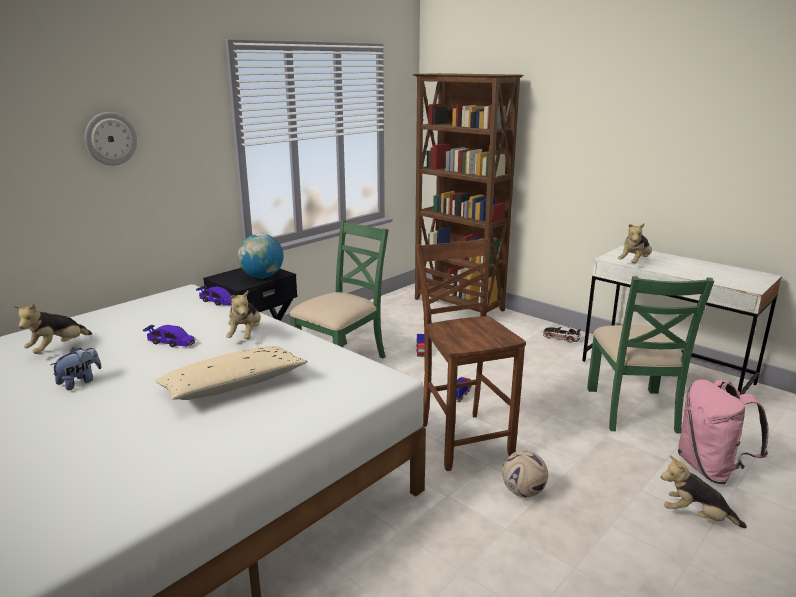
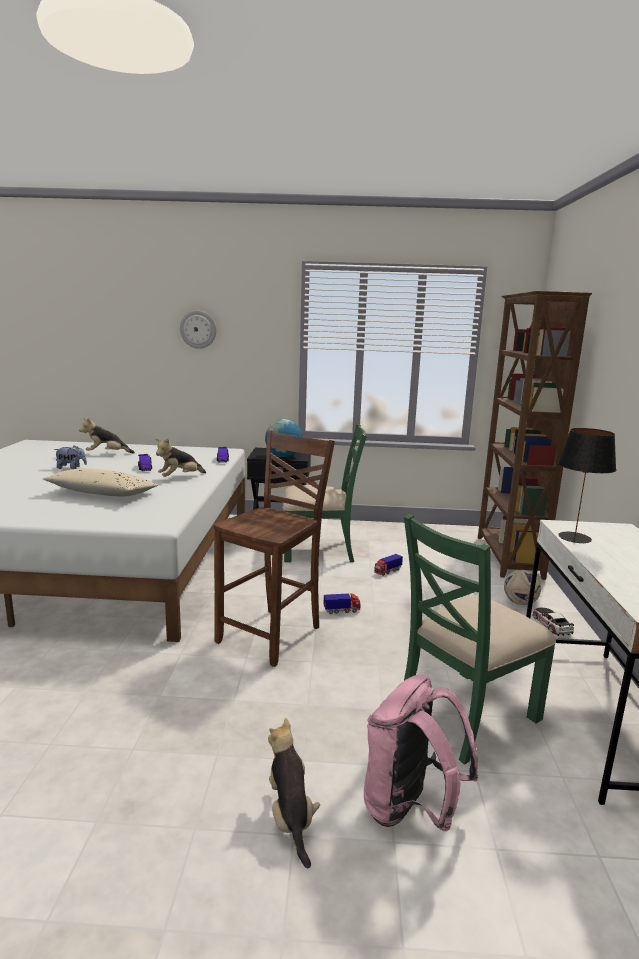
camera: 50 degrees right, 5 degrees down
football [502,450,548,497] -> football moved to [504,570,541,605]
plush toy [618,223,652,263] -> black table lamp [558,428,616,543]

